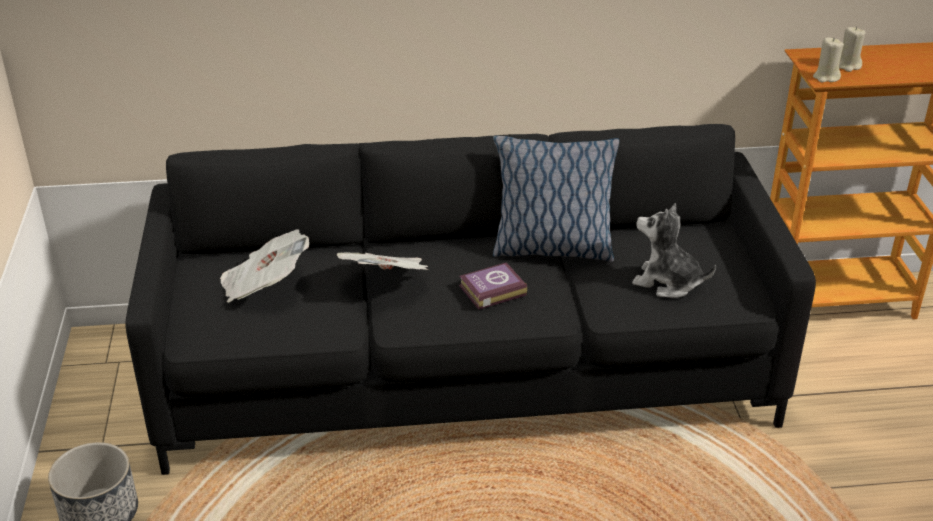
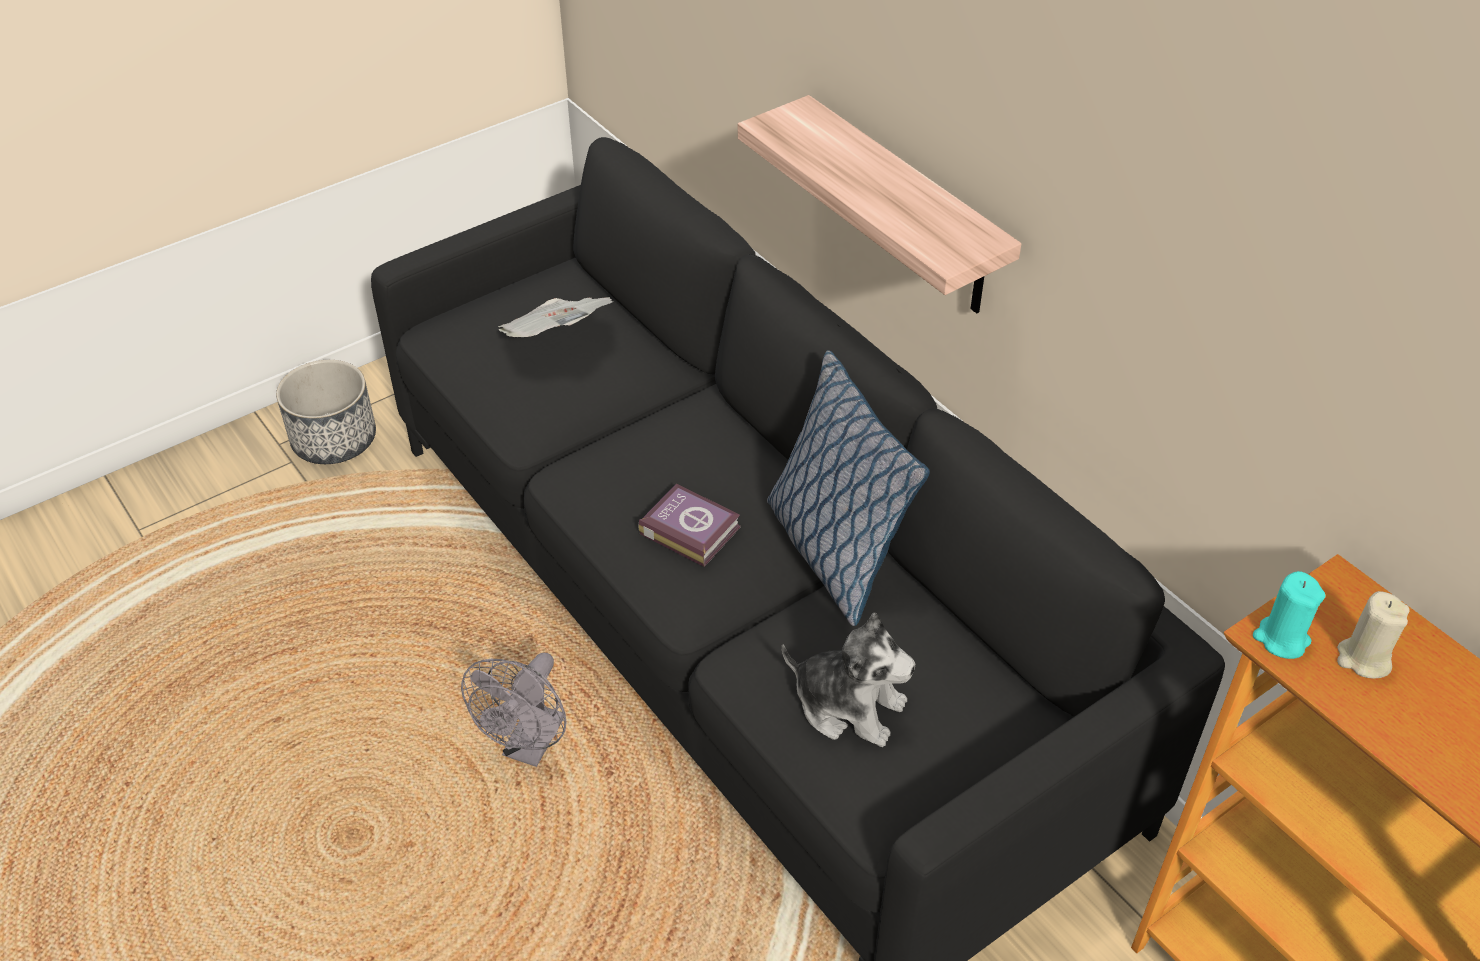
camera: 60 degrees right, 10 degrees up
newspaper [337,252,428,270] -> none
plush toy [632,203,716,298] -> plush toy turned 120 degrees clockwise [782,613,915,747]
beige candle [813,38,844,83] -> turquoise candle [1253,571,1326,659]
none -> grey fan [461,653,566,767]
none -> shelf [738,95,1021,313]

